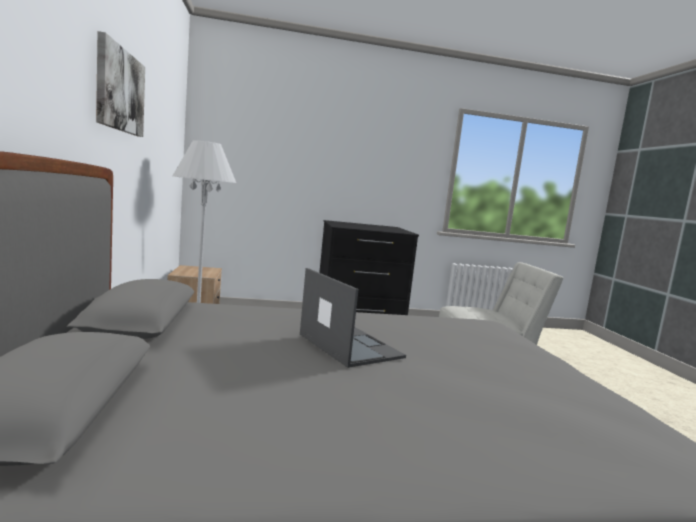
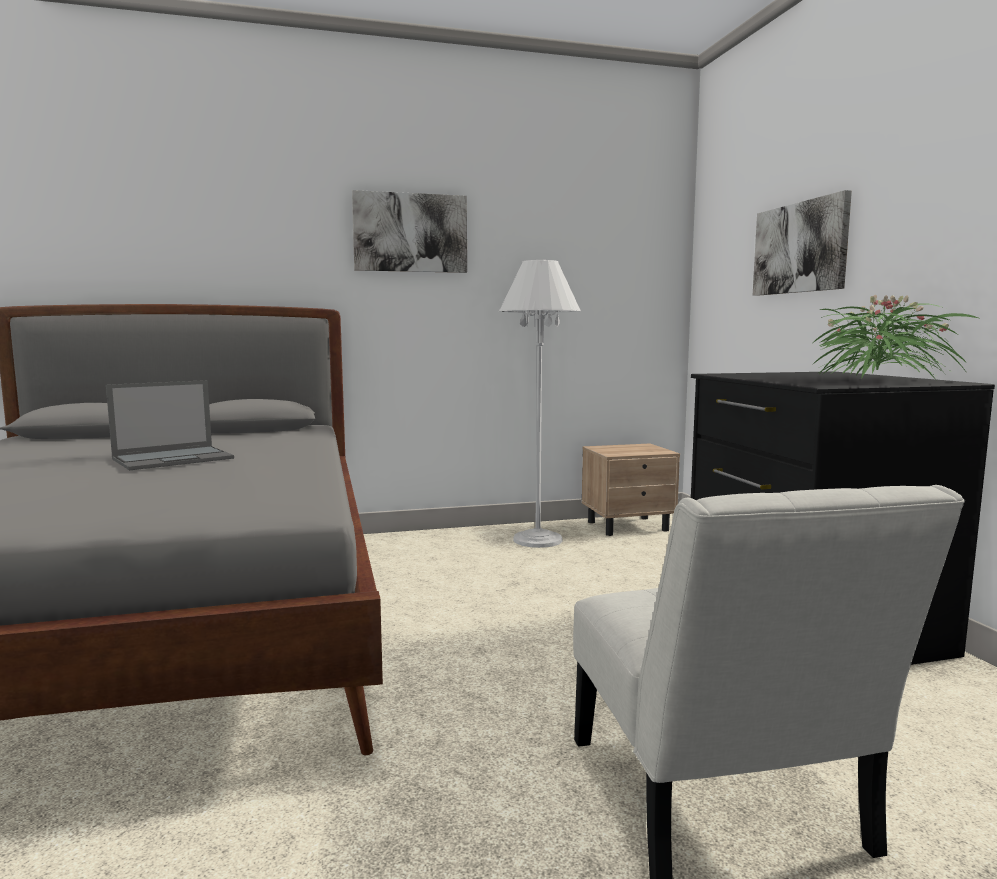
camera: 85 degrees right, 0 degrees up
none -> picture [753,190,852,296]
none -> potted plant [812,294,981,380]

